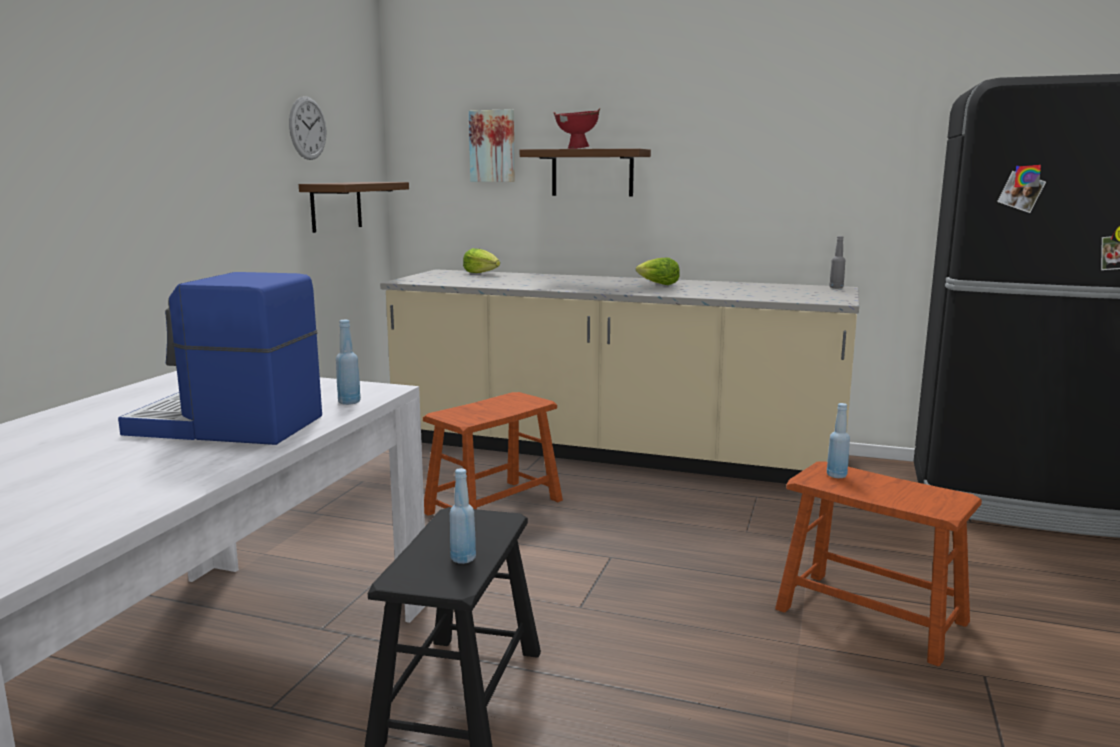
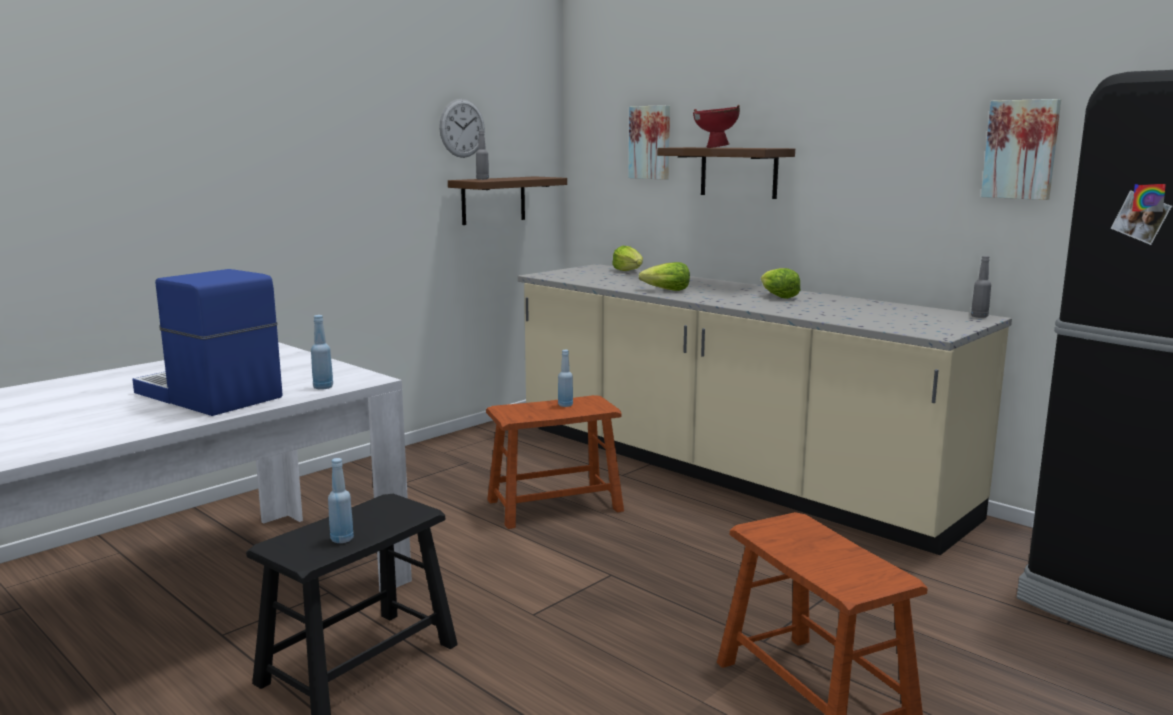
camera: 25 degrees right, 0 degrees up
blue bottle [827,403,850,478] -> blue bottle moved to [558,350,573,407]
none -> grey bottle [476,131,489,180]
none -> lettuce [639,262,690,291]
none -> picture [981,99,1061,200]

